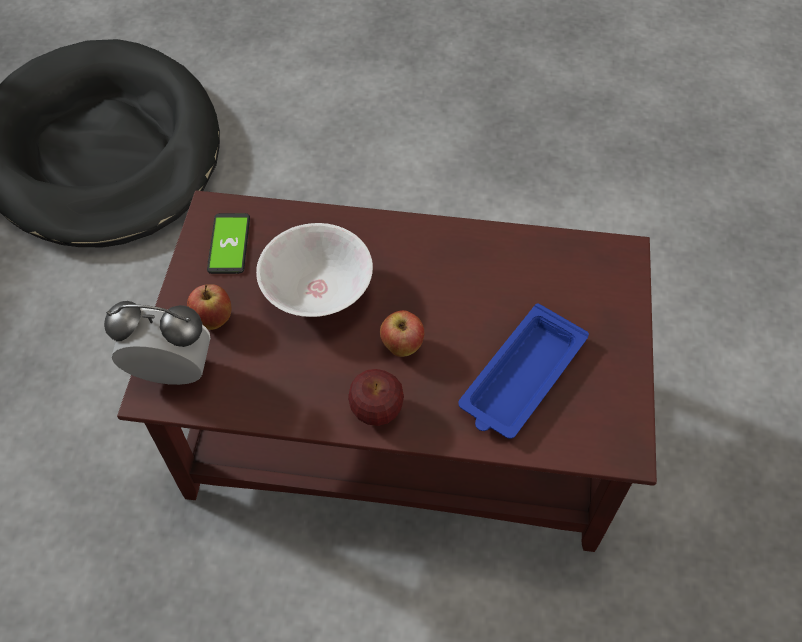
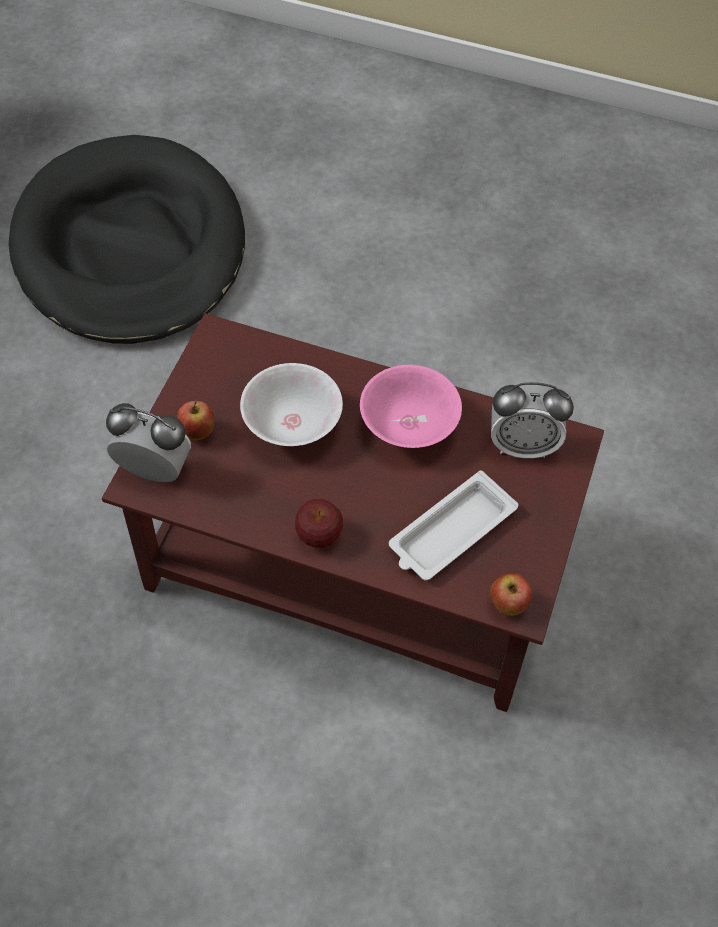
camera: 10 degrees right, 0 degrees up
phone [207,213,250,274] -> none
apple [380,310,424,357] -> apple moved to [490,573,532,616]
blue tray [459,304,589,439] -> white tray [389,471,519,581]
none -> pink bowl [360,365,462,448]
none -> alarm clock [491,382,574,458]

